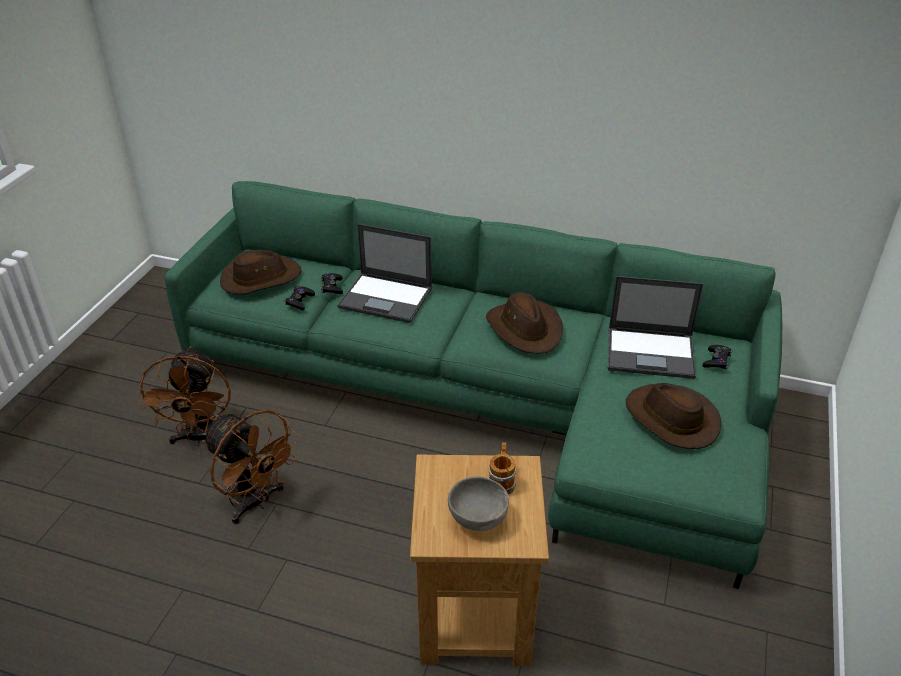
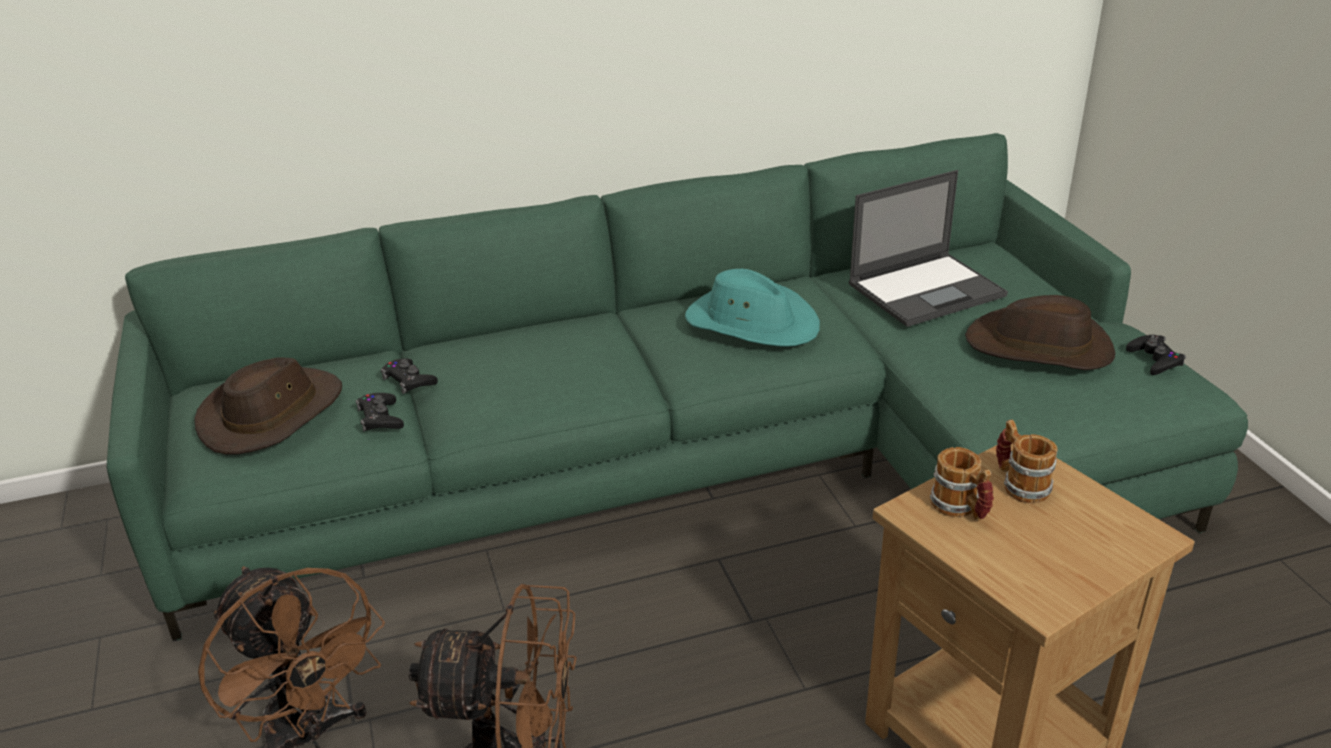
camera: 35 degrees left, 5 degrees down
laptop [337,224,432,323] -> none
grey bowl [448,476,509,531] -> none
brown hat [486,292,563,354] -> turquoise hat [685,269,820,347]
black game controller [702,345,733,370] -> black game controller moved to [1126,335,1186,375]
none -> mug [930,447,994,521]

